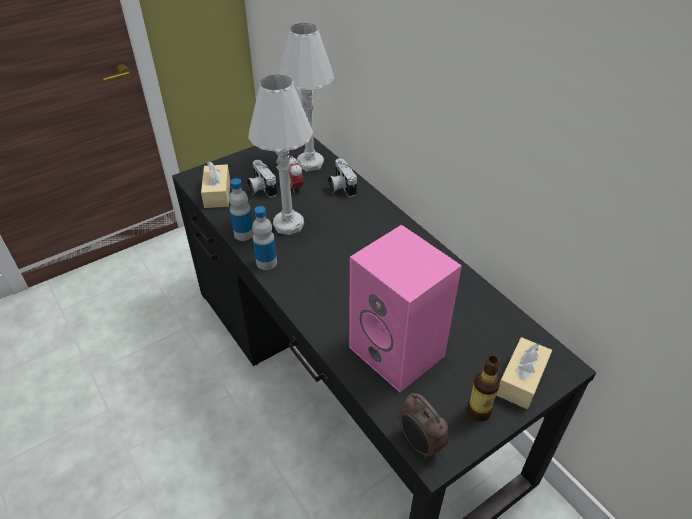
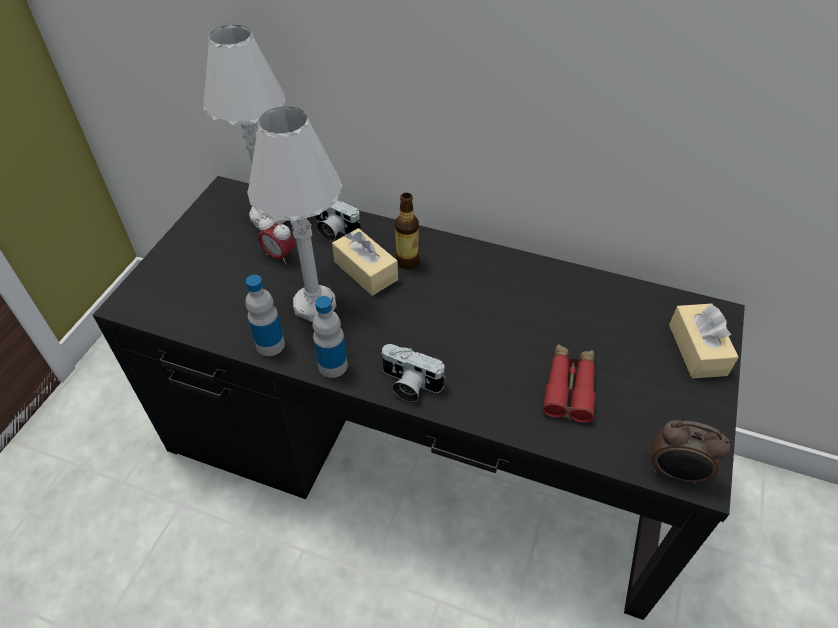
camera: 35 degrees left, 5 degrees up
beige tissue box [201,161,230,208] -> beige tissue box moved to [332,228,398,296]
camera [247,160,277,197] -> camera moved to [381,344,446,402]
pink speaker [349,225,462,392] -> red binoculars [542,344,596,423]
bottle [467,355,500,421] -> bottle moved to [395,193,419,269]

